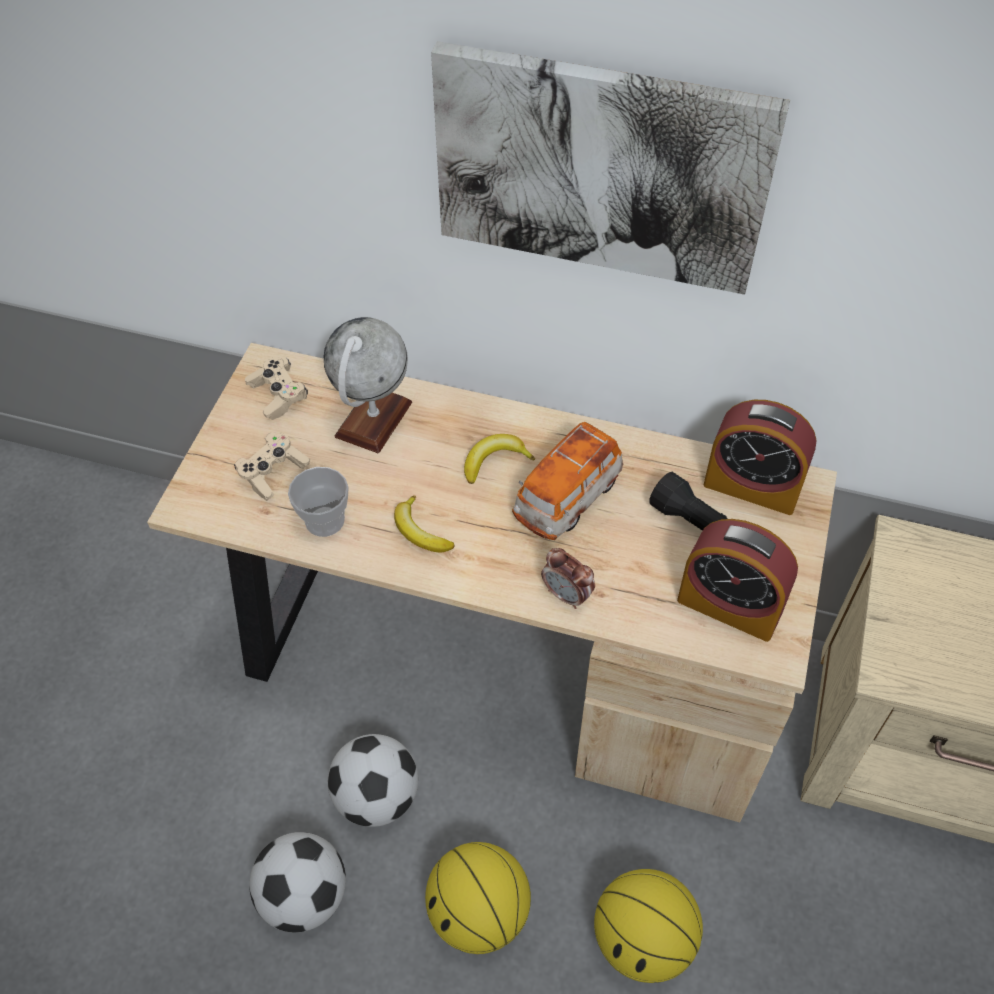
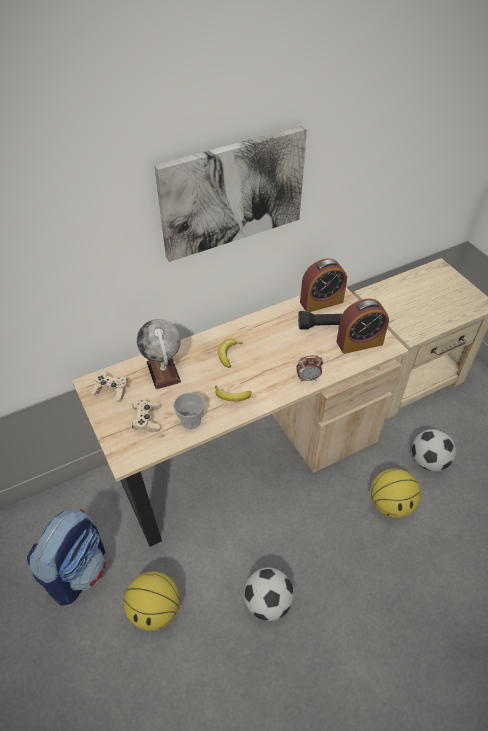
camera: 45 degrees left, 5 degrees down
football [328,734,418,827] -> football moved to [412,429,456,471]
basketball [425,842,531,954] -> basketball moved to [124,572,180,631]
toy car [512,422,624,540] -> none
none -> backpack [27,509,105,606]

